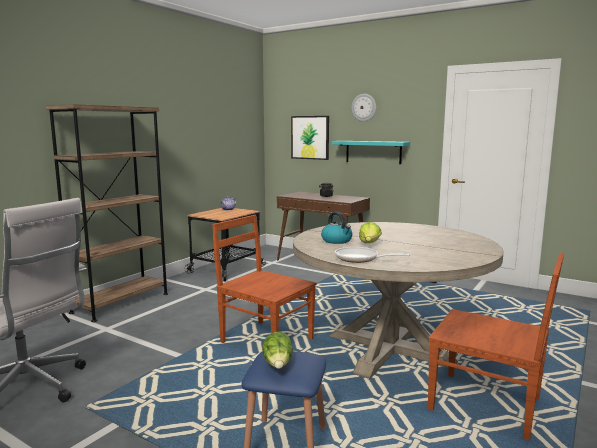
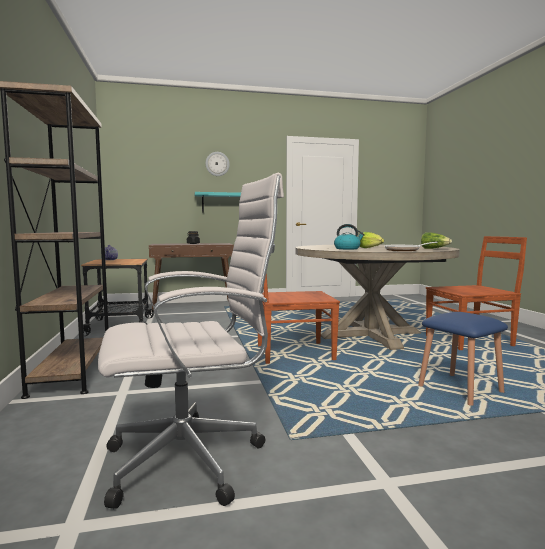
camera: 45 degrees left, 5 degrees down
lettuce [262,332,293,369] -> lettuce moved to [421,232,452,249]
picture [291,116,329,160] -> none

